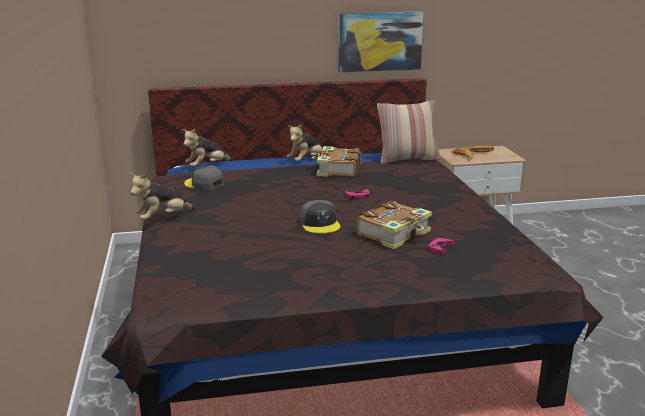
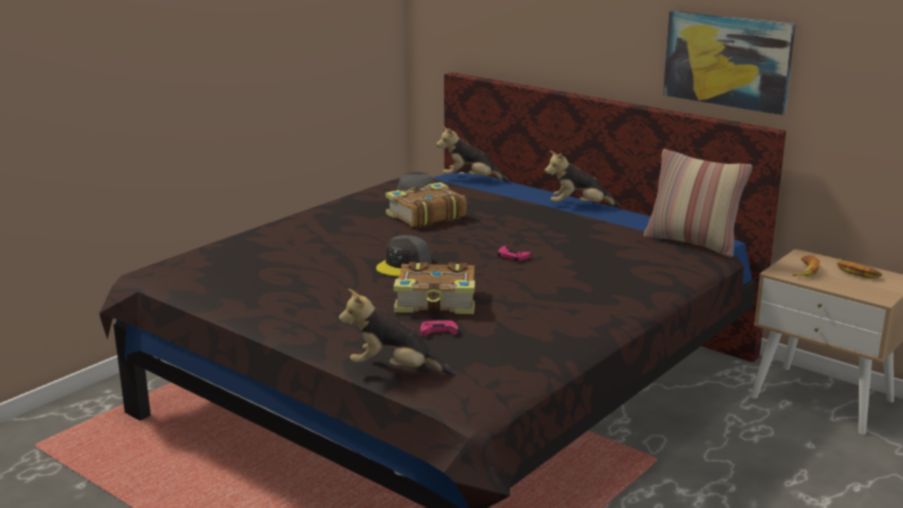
camera: 50 degrees right, 0 degrees up
plush toy [129,173,196,220] -> plush toy moved to [339,289,454,374]
book [312,146,361,177] -> book moved to [385,182,466,228]

